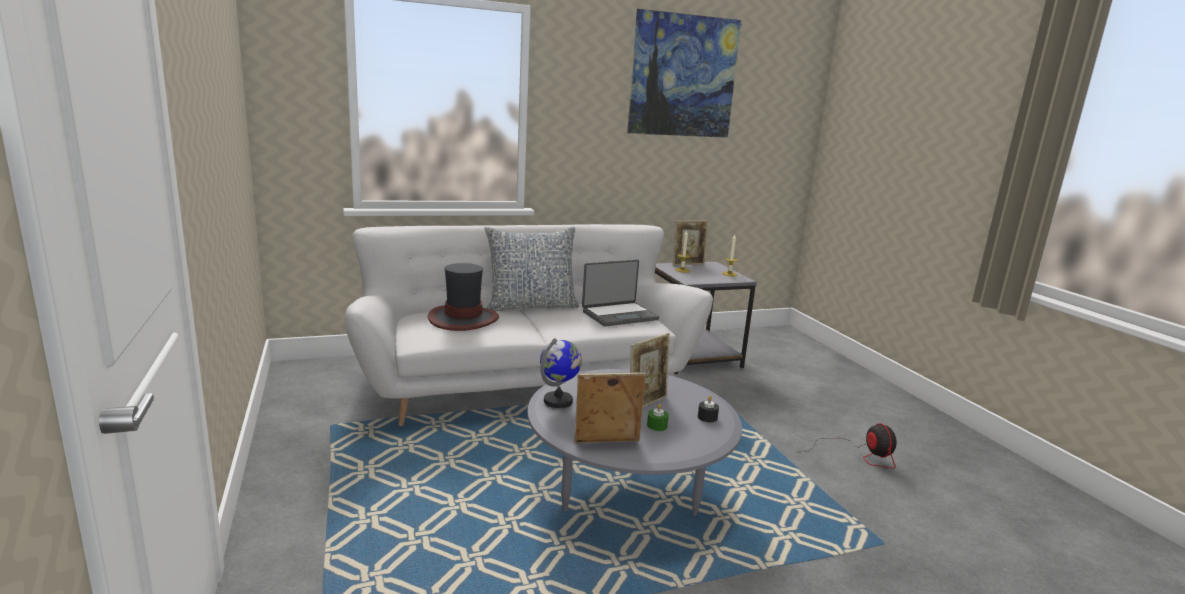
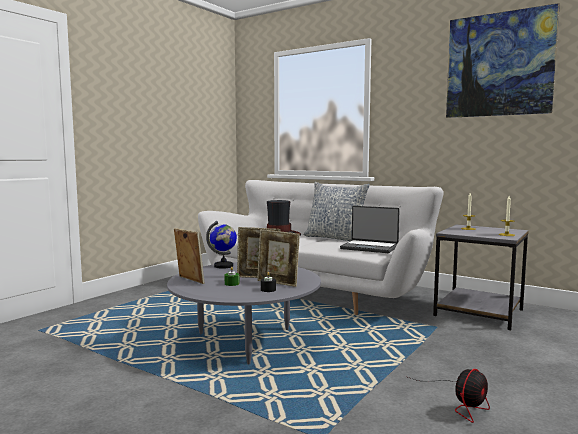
camera: 55 degrees right, 10 degrees down
picture frame [673,221,708,266] -> picture frame moved to [257,229,300,287]

